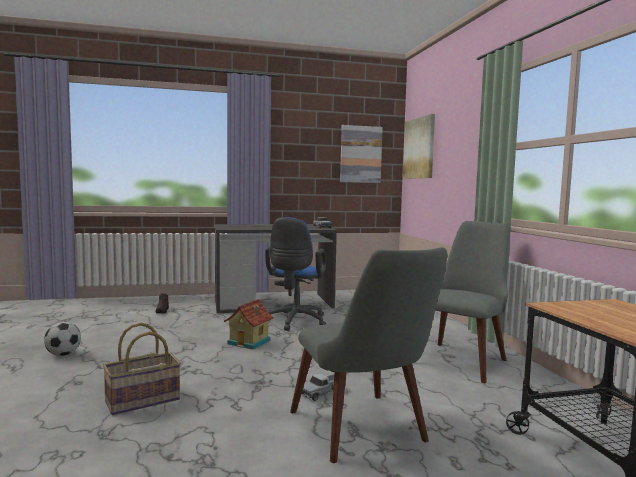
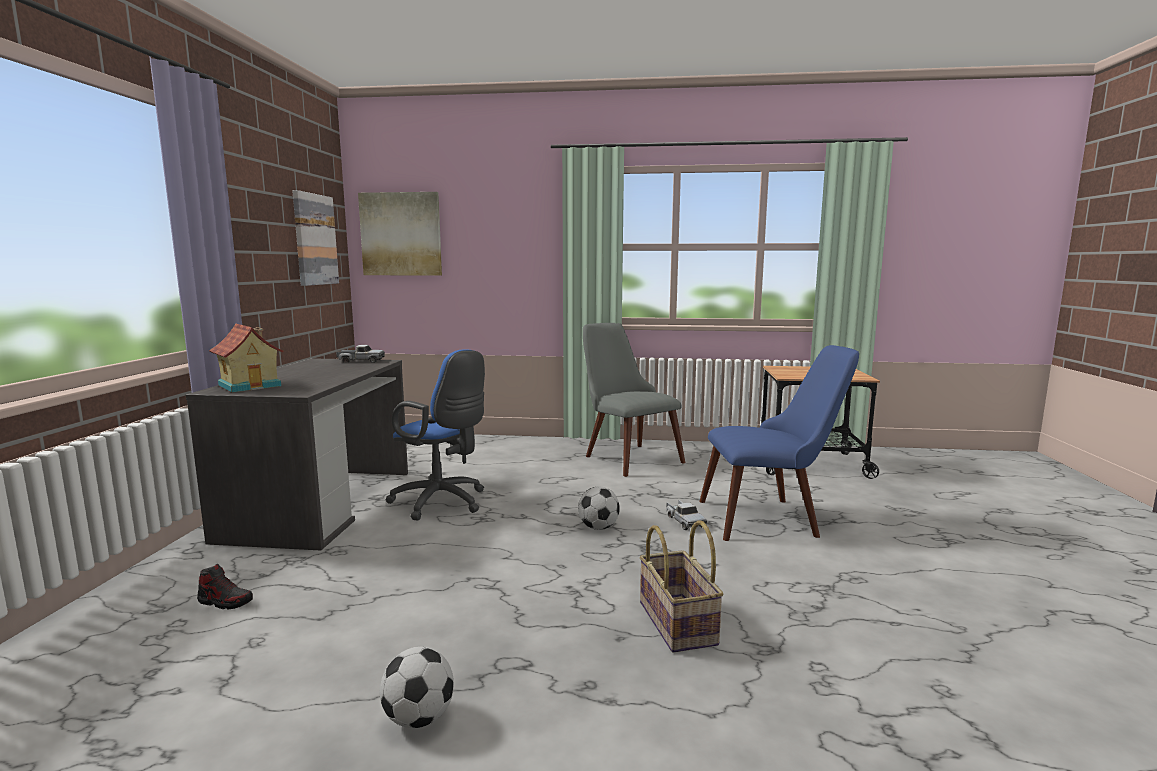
camera: 70 degrees left, 5 degrees up
toy house [224,299,274,350] -> toy house moved to [209,324,283,392]
grey chair [290,247,447,463] -> blue chair [699,345,859,541]
none -> football [578,486,620,530]

